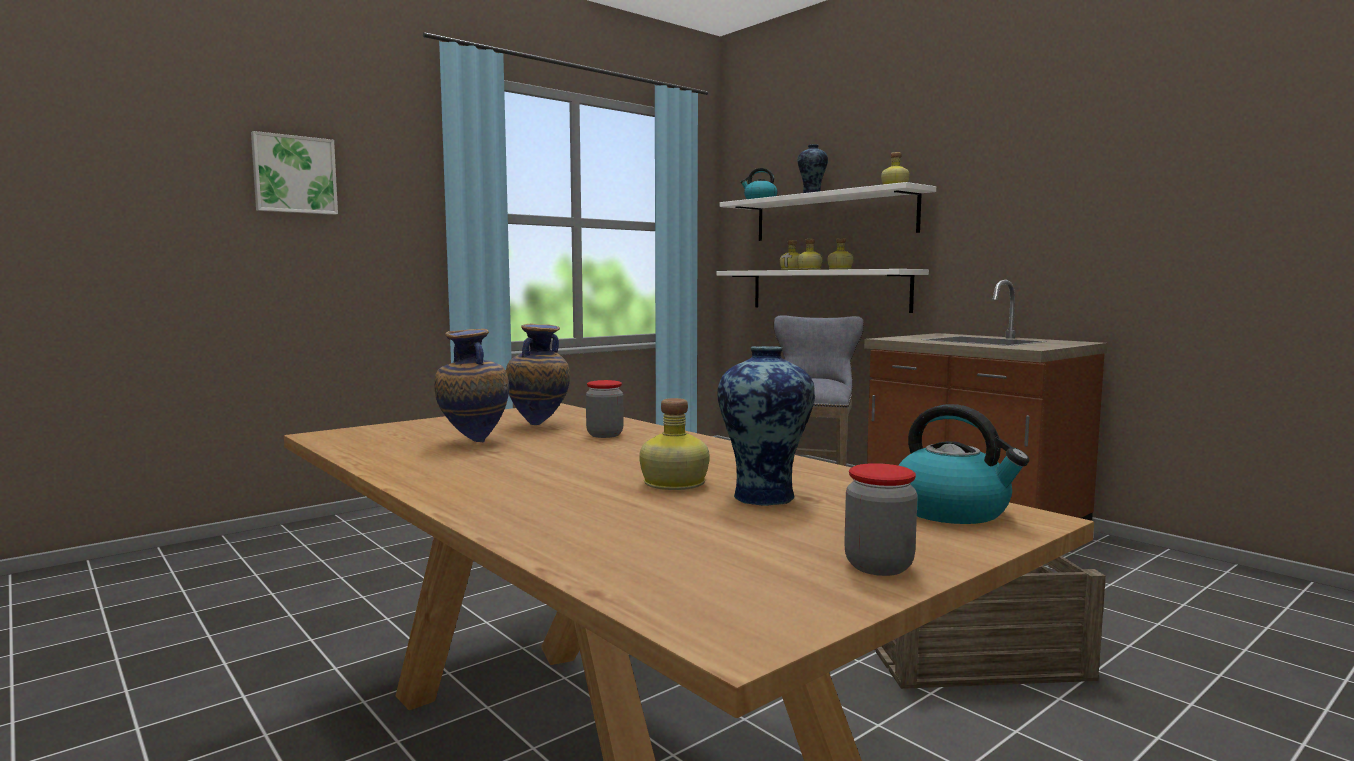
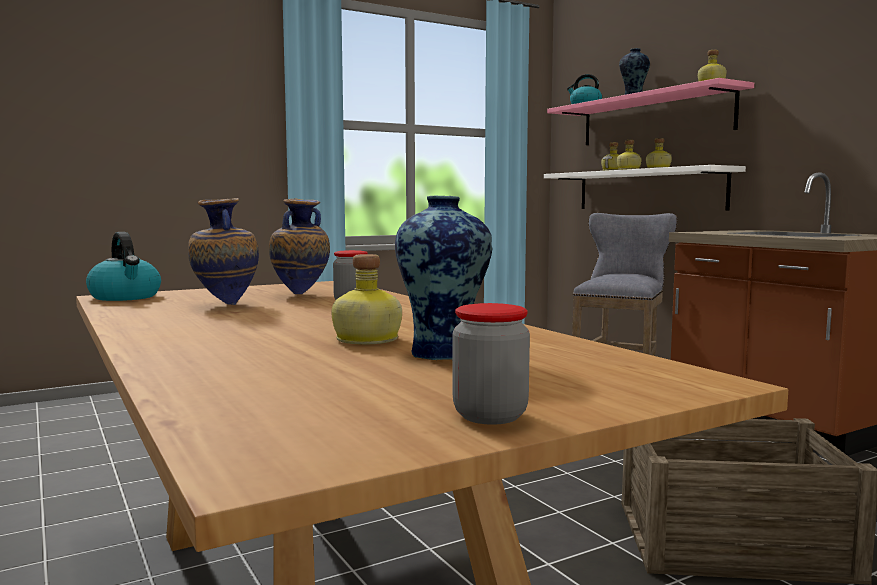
camera: 10 degrees right, 0 degrees up
picture [251,131,338,215] -> none
white shelf [720,182,936,241] -> pink shelf [547,78,754,145]
kettle [898,404,1029,524] -> kettle moved to [86,232,161,301]

